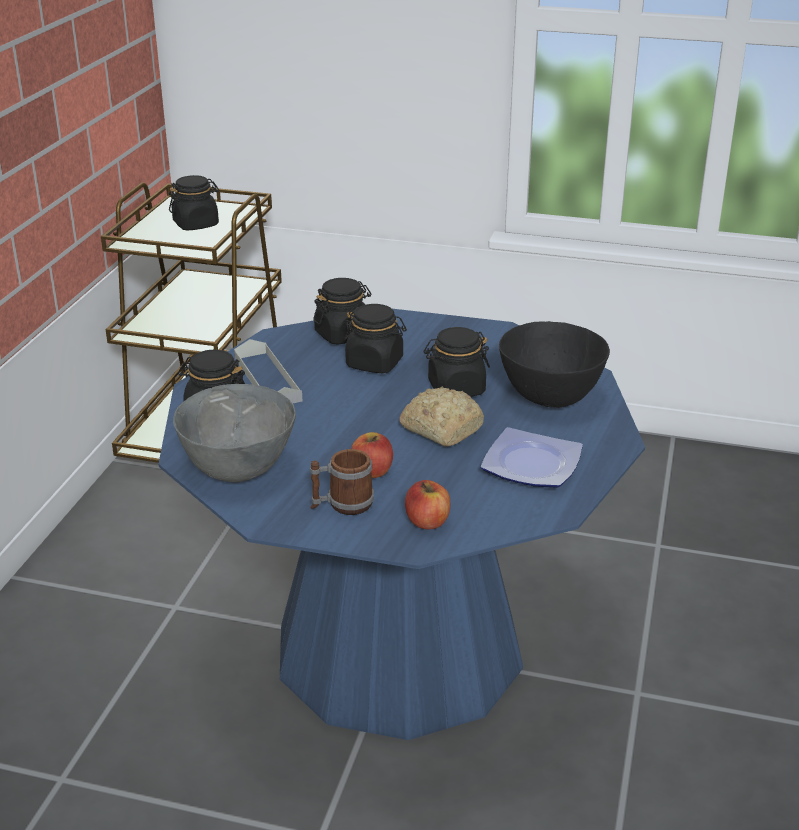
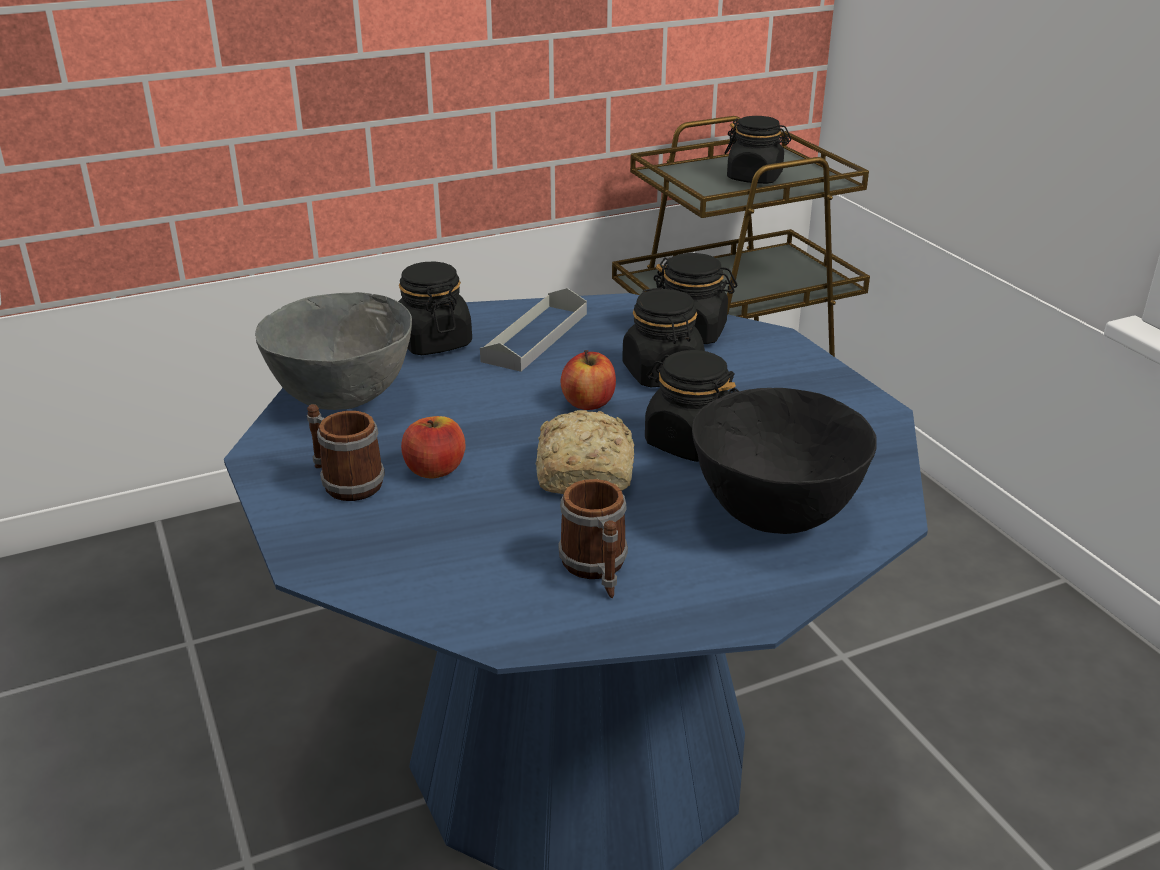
camera: 50 degrees right, 0 degrees up
apple [405,480,450,529] -> apple moved to [561,350,616,410]
plate [480,427,583,488] -> mug [558,479,628,598]

